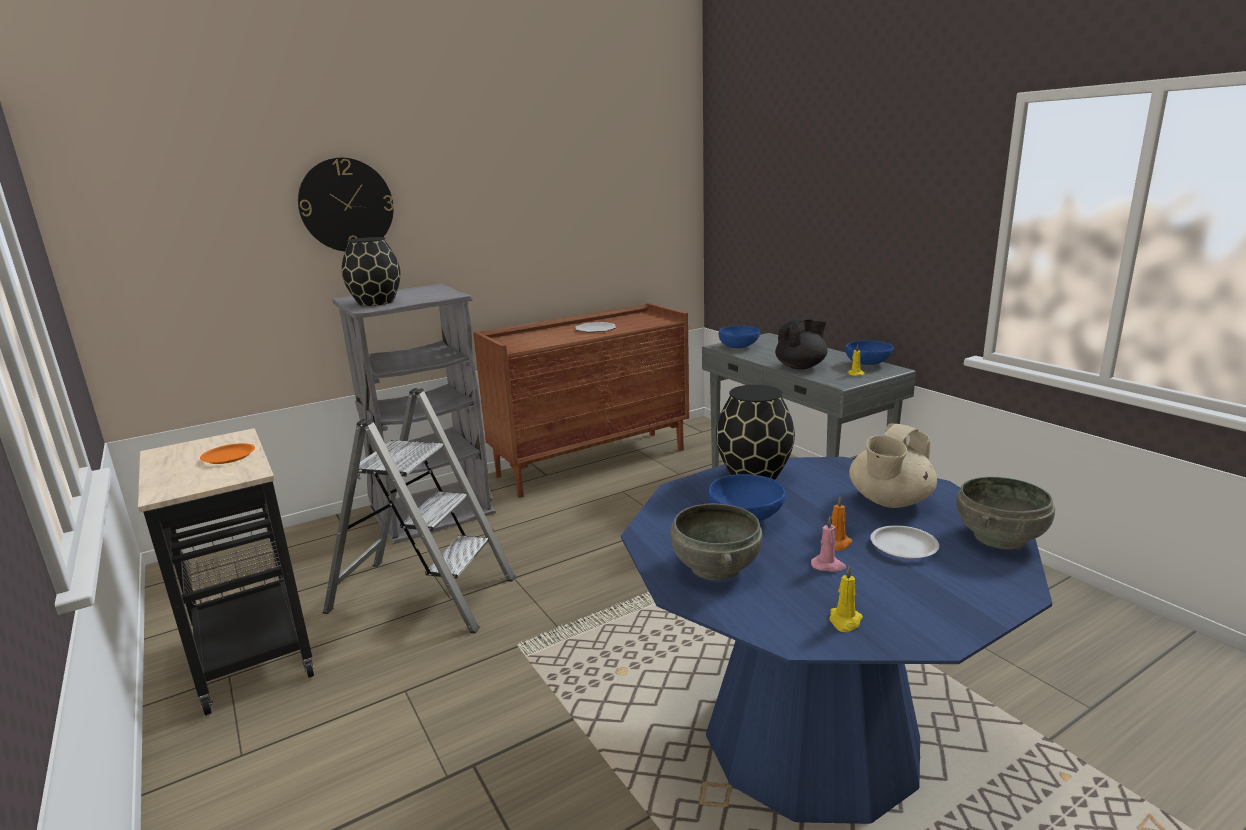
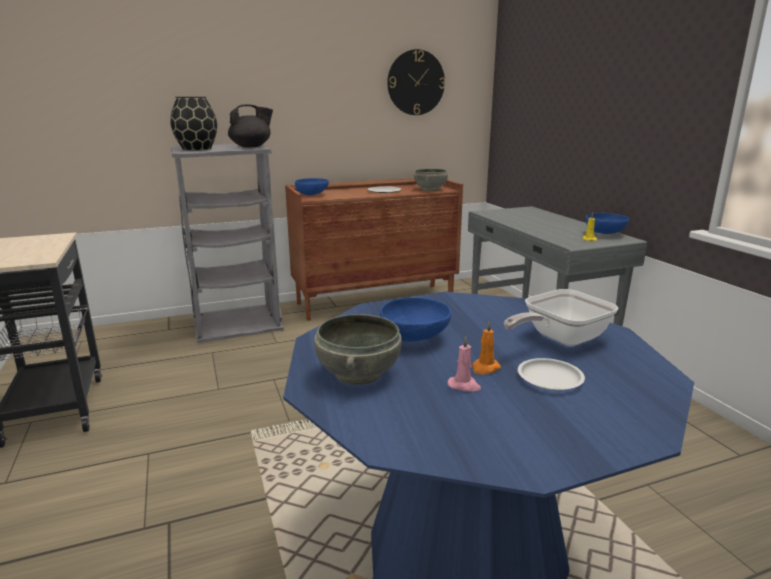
camera: 10 degrees right, 0 degrees up
orange plate [200,443,255,464] -> none
wall clock [298,158,394,252] -> wall clock moved to [387,49,445,115]
grey step ladder [322,388,516,633] -> none
black vase [716,385,795,480] -> none
blue bowl [718,325,761,348] -> blue bowl moved to [295,178,329,195]
black teapot [775,318,828,369] -> black teapot moved to [228,104,273,147]
yellow candle [829,566,863,632] -> none
beige teapot [849,423,937,508] -> frying pan [504,289,618,346]
grey bowl [956,477,1055,549] -> grey bowl moved to [414,169,448,191]

